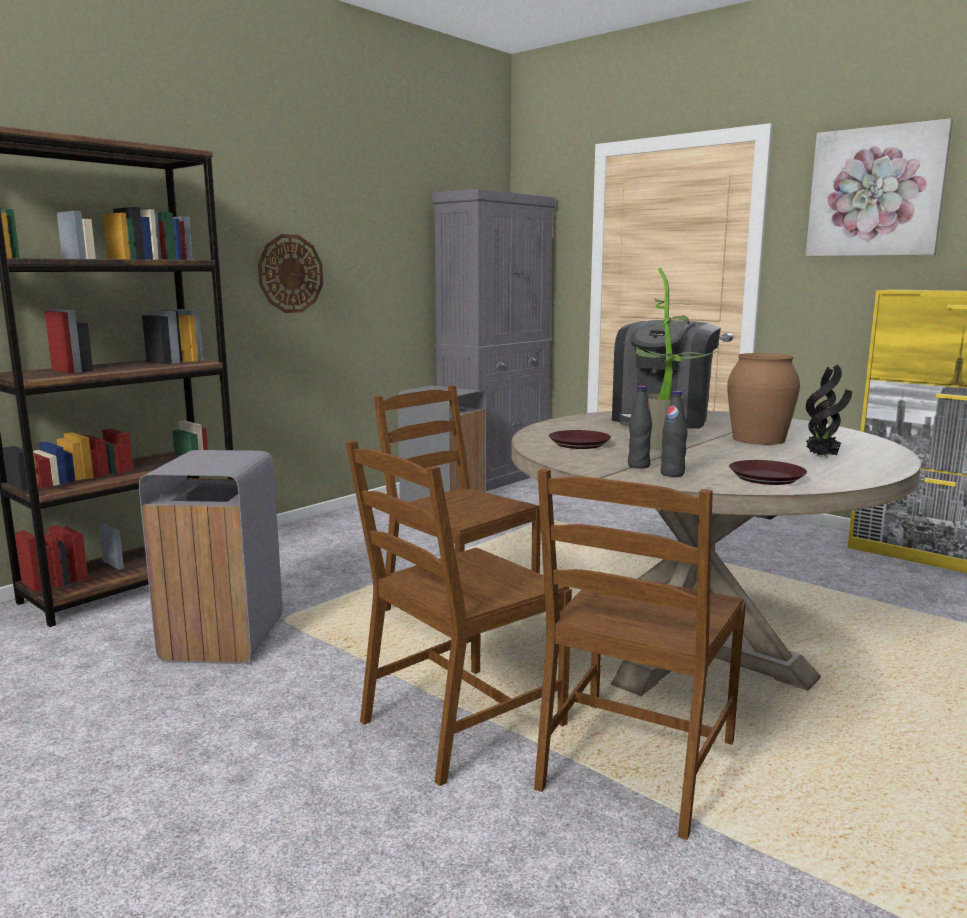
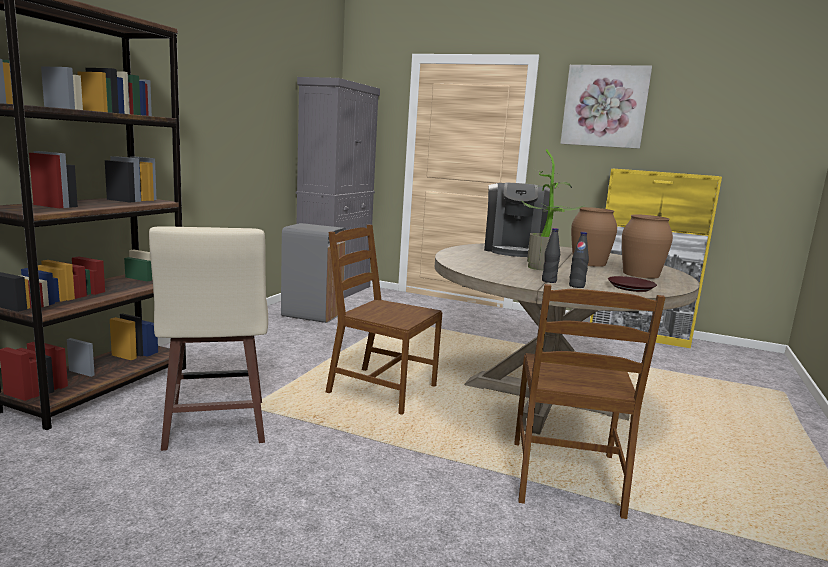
camera: 20 degrees left, 0 degrees up
grey trash can [139,450,282,664] -> beige stool [149,226,268,451]
wall clock [258,234,323,313] -> none
brown chair [346,441,572,786] -> none
brown plate [549,430,611,449] -> none
potted plant [806,365,852,458] -> brown vase [622,214,673,278]

